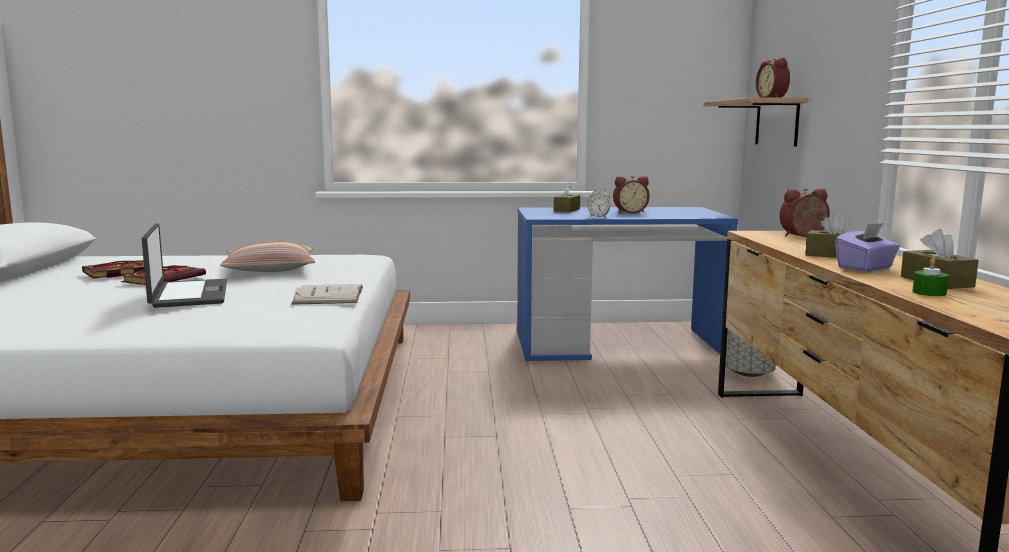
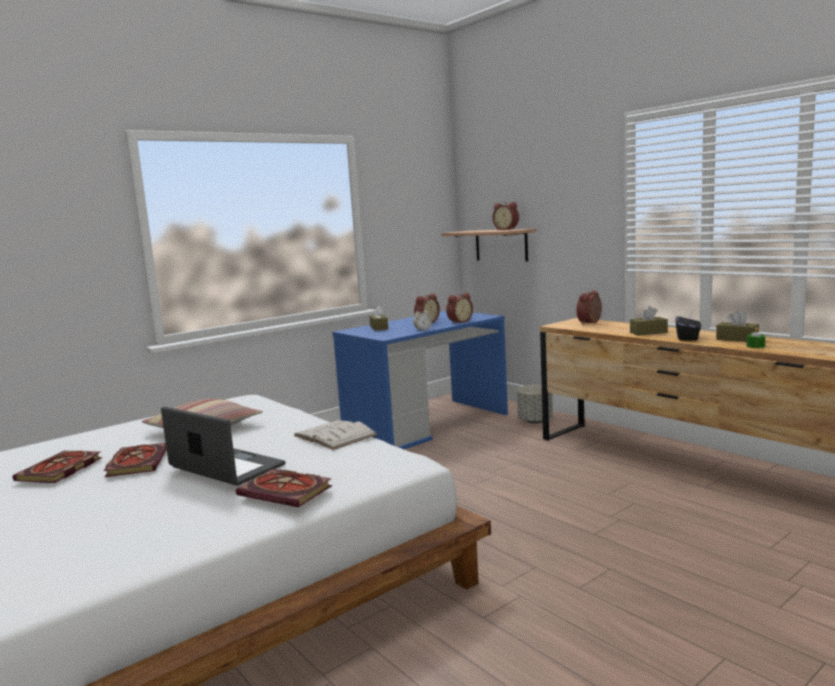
camera: 35 degrees left, 0 degrees up
purple tissue box [835,223,900,272] -> black tissue box [676,312,701,340]
none -> book [236,469,332,507]
none -> alarm clock [446,293,473,324]

